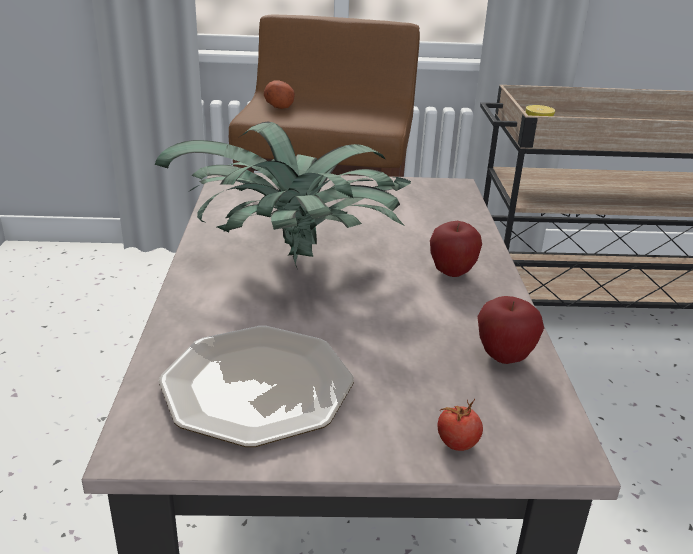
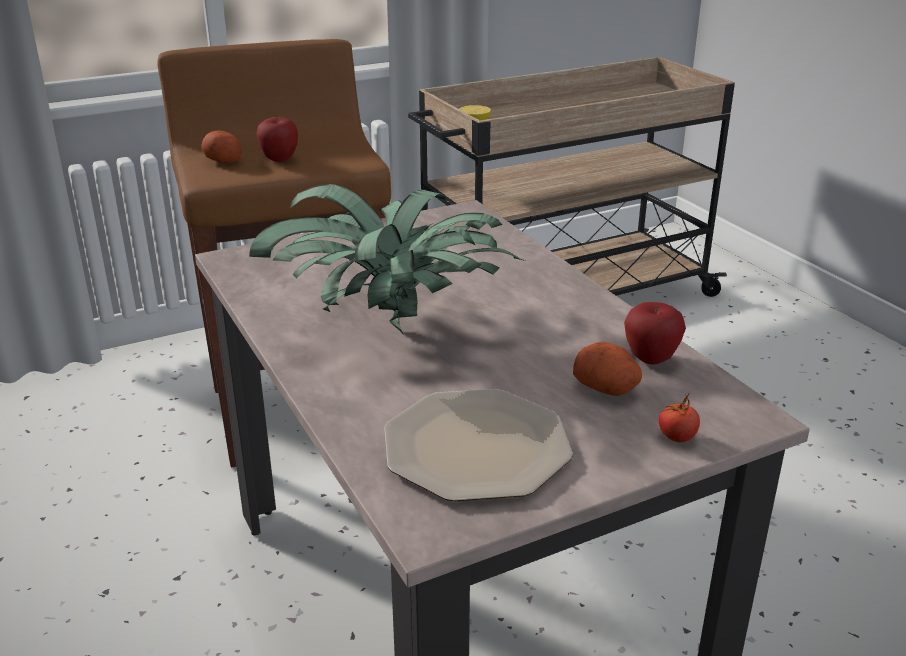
camera: 25 degrees left, 0 degrees up
apple [430,221,482,277] -> apple moved to [257,117,298,162]
none -> potato [573,342,642,396]

